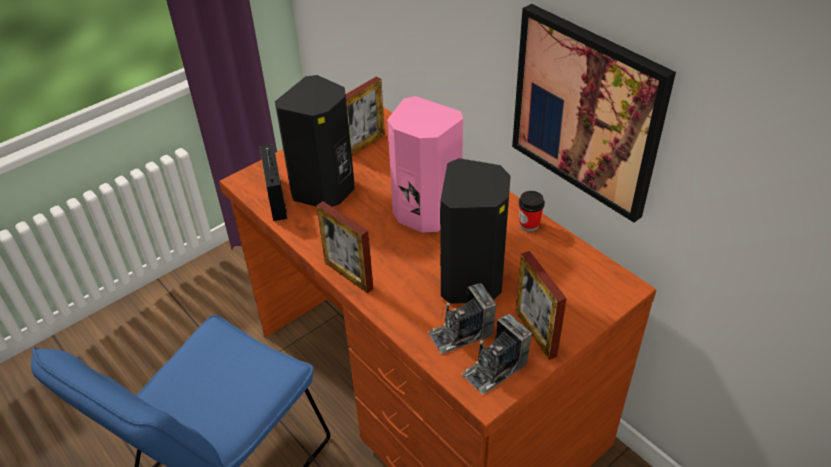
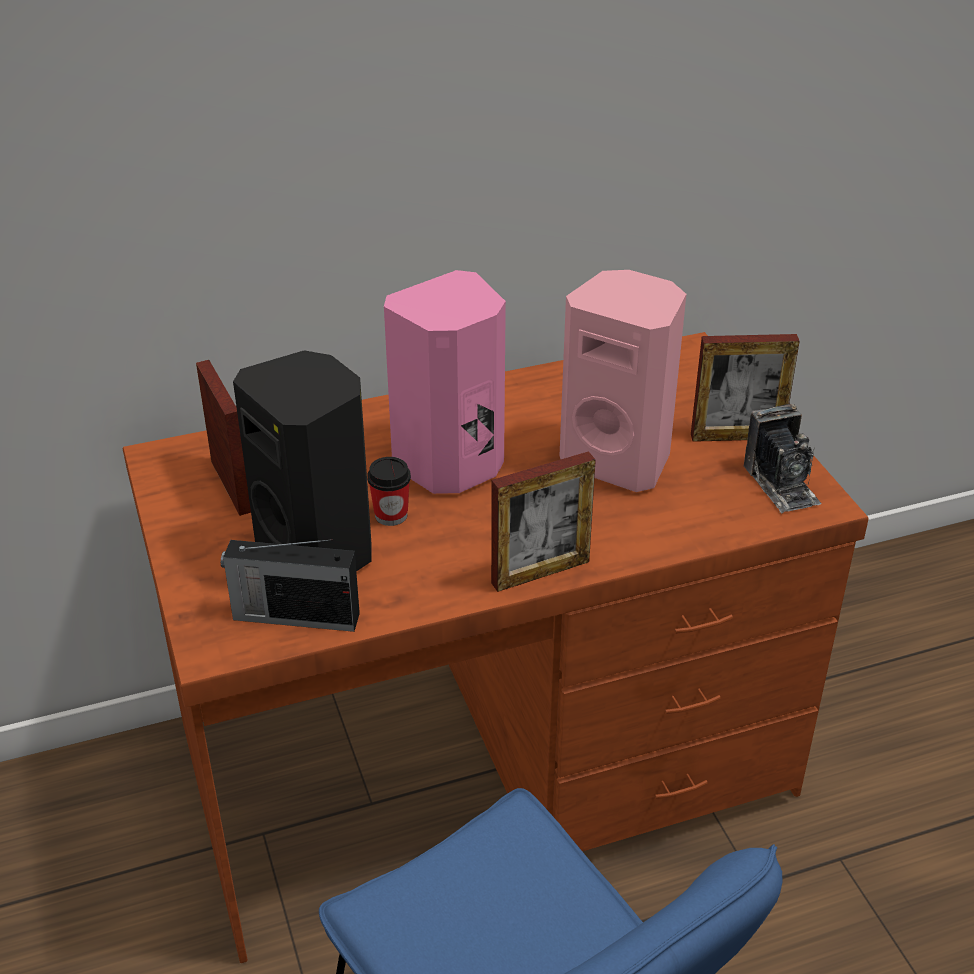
camera: 70 degrees left, 5 degrees down
camera [427,283,496,354] -> none
black speaker [440,158,511,304] -> pink speaker [559,270,686,492]
picture [512,4,676,223] -> none
cup [519,191,545,232] -> cup moved to [367,457,411,526]

